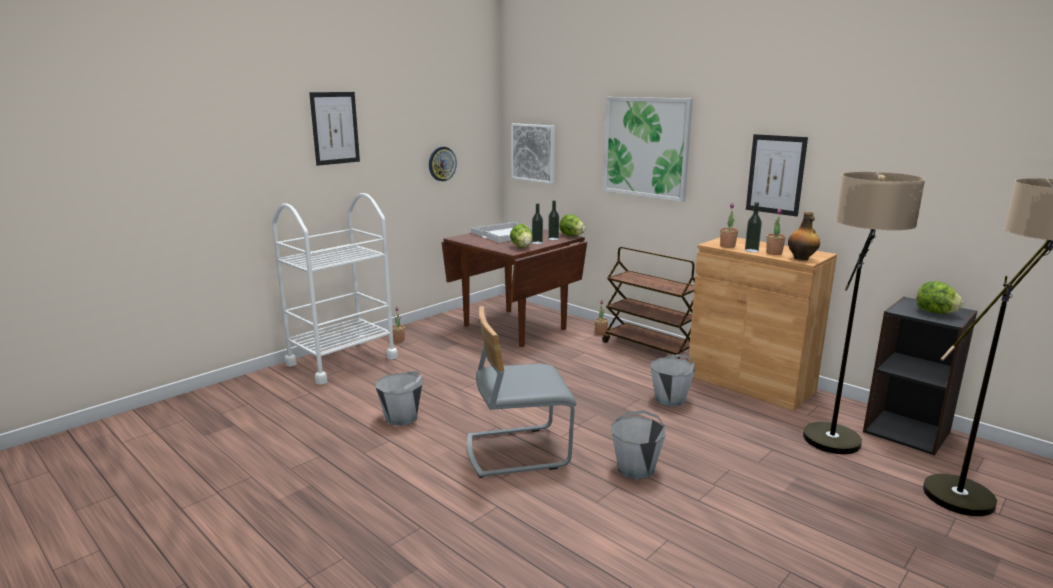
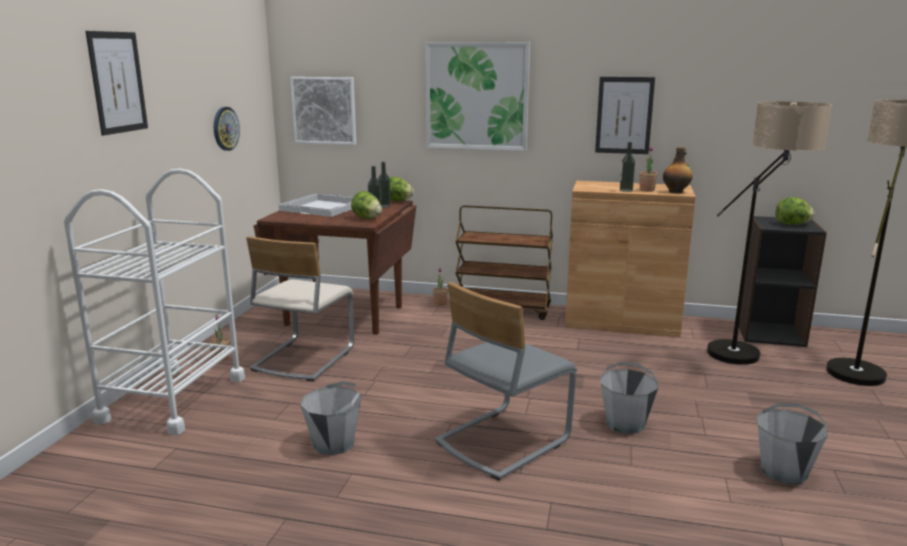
camera: 30 degrees left, 0 degrees up
grey bucket [650,354,695,406] -> grey bucket moved to [757,403,828,484]
potted plant [720,203,738,248] -> none
none -> beige chair [246,236,354,381]

